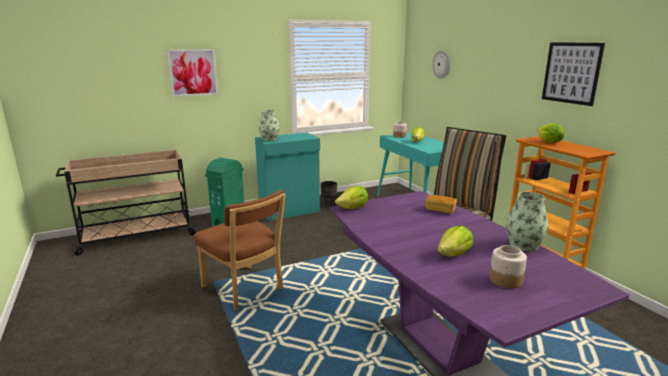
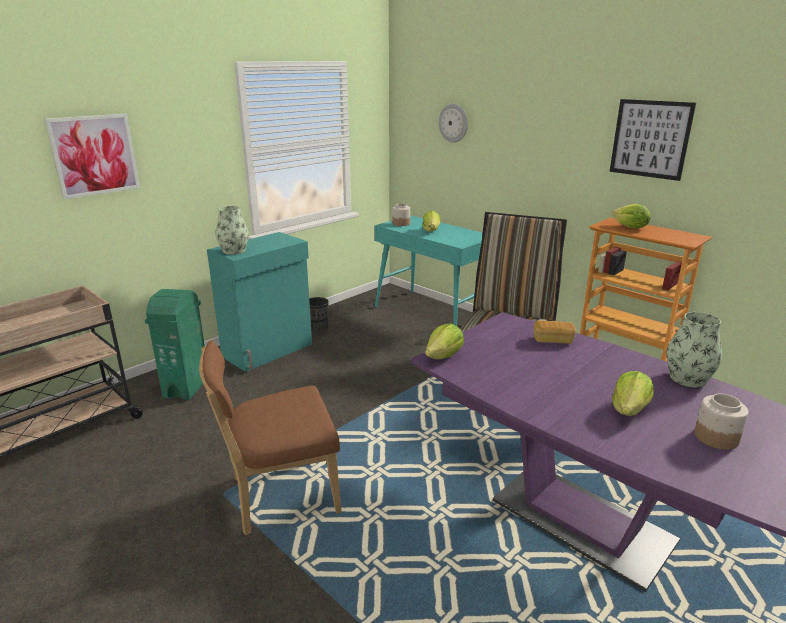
camera: 20 degrees left, 5 degrees up
brown chair [194,189,286,311] -> brown chair turned 135 degrees clockwise [199,340,342,535]

